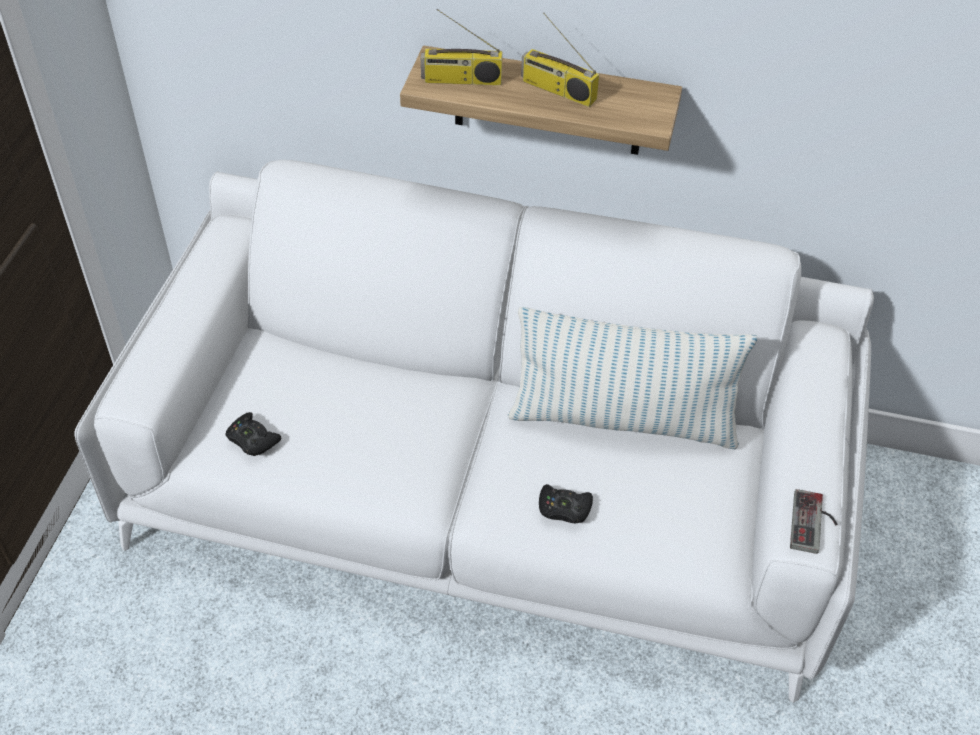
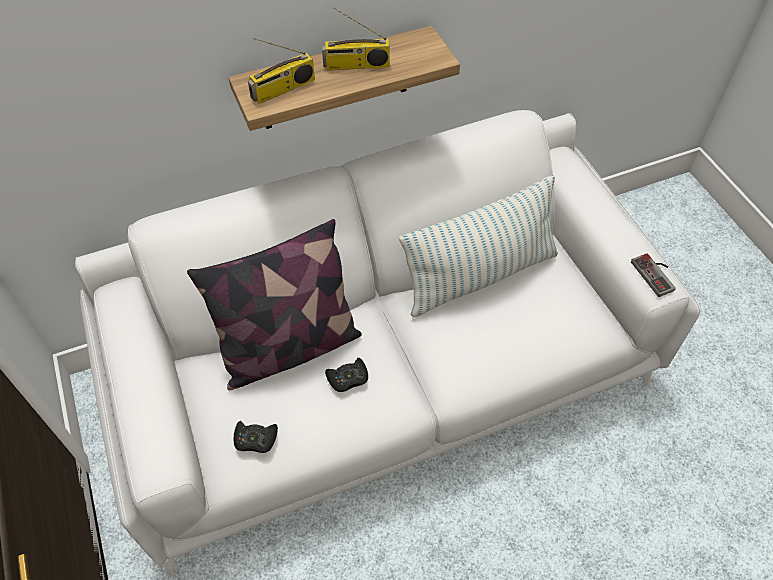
camera: 35 degrees left, 5 degrees up
black game controller [539,484,593,524] -> black game controller moved to [325,358,368,392]
none -> pillow [187,219,362,390]

